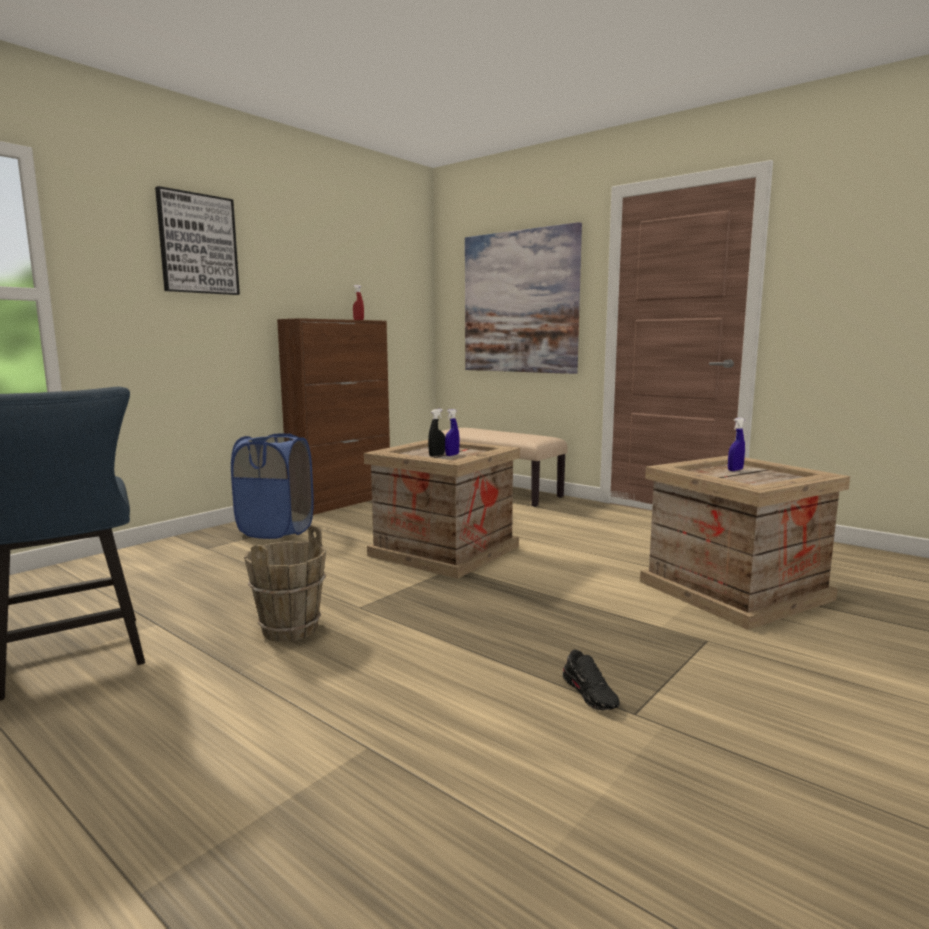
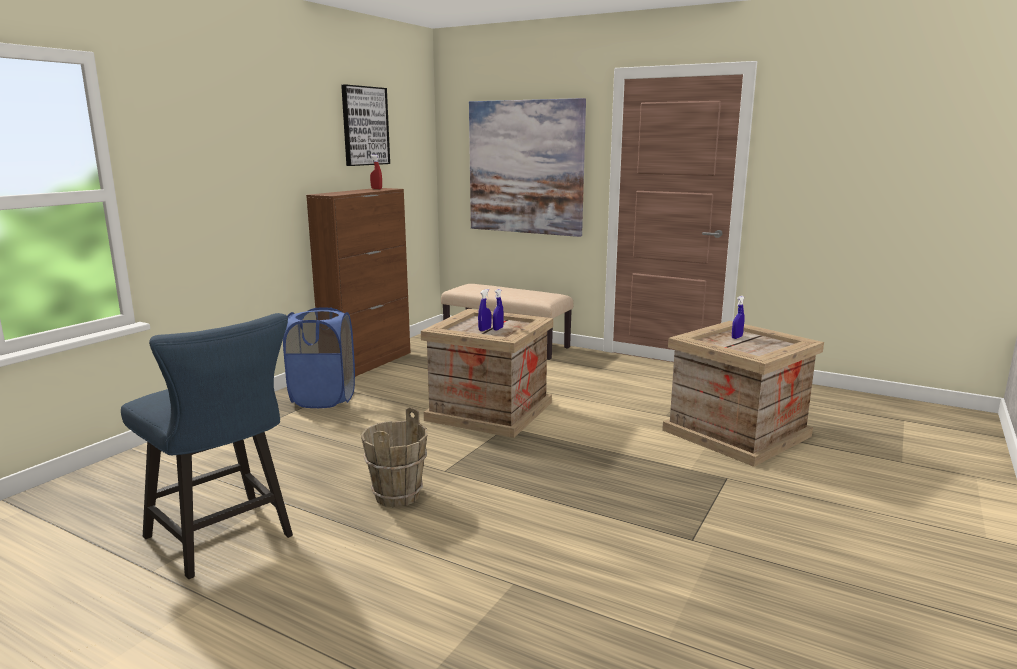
camera: 10 degrees left, 5 degrees up
picture [155,186,240,295] -> picture moved to [341,84,390,166]
black spray bottle [428,409,445,456] -> blue spray bottle [478,289,492,331]
black shoe [562,650,620,710] -> none

